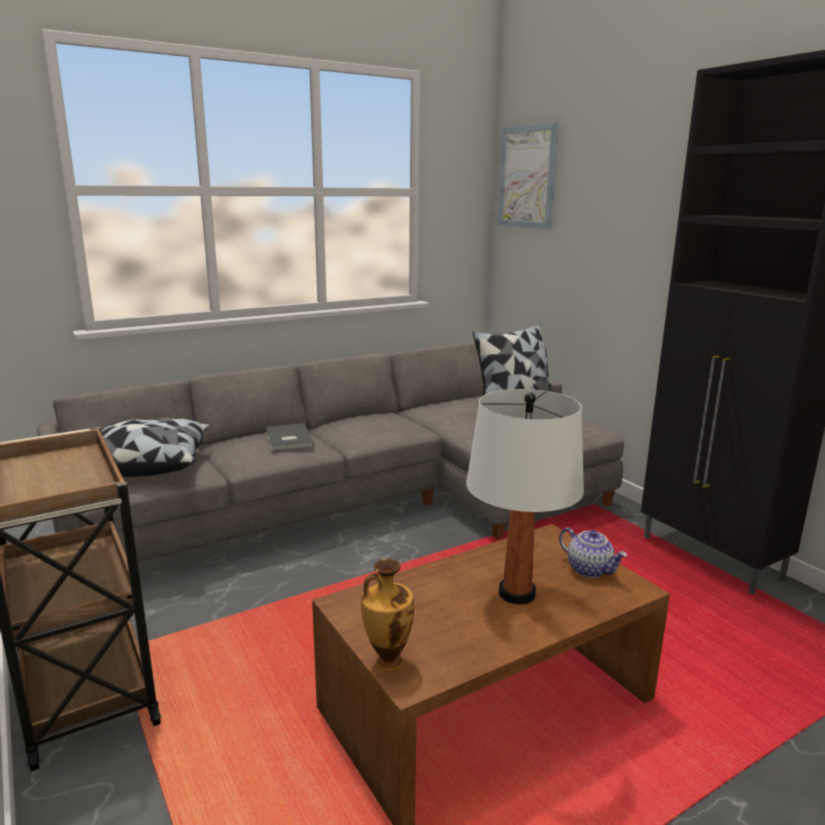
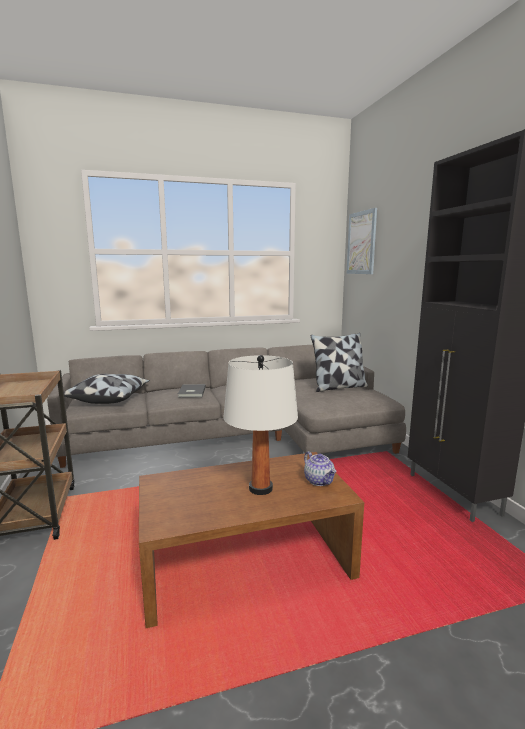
camera: 15 degrees right, 5 degrees down
vase [361,559,414,672] -> none

